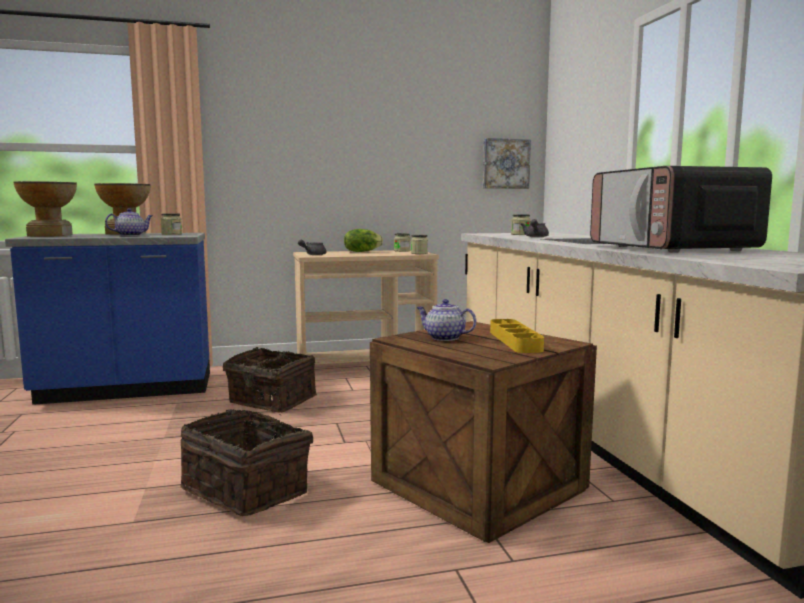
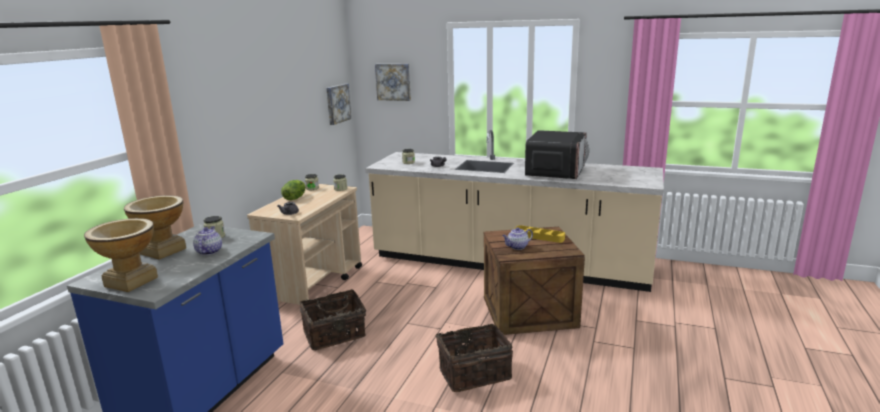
camera: 55 degrees left, 10 degrees up
microwave [590,166,772,253] -> microwave turned 90 degrees counterclockwise [525,130,589,179]
none -> picture [375,64,411,101]

